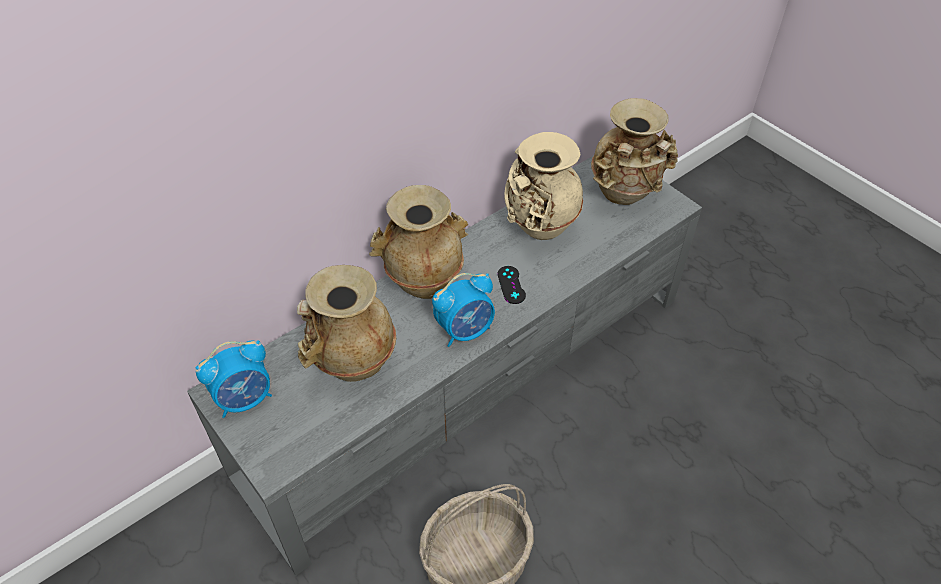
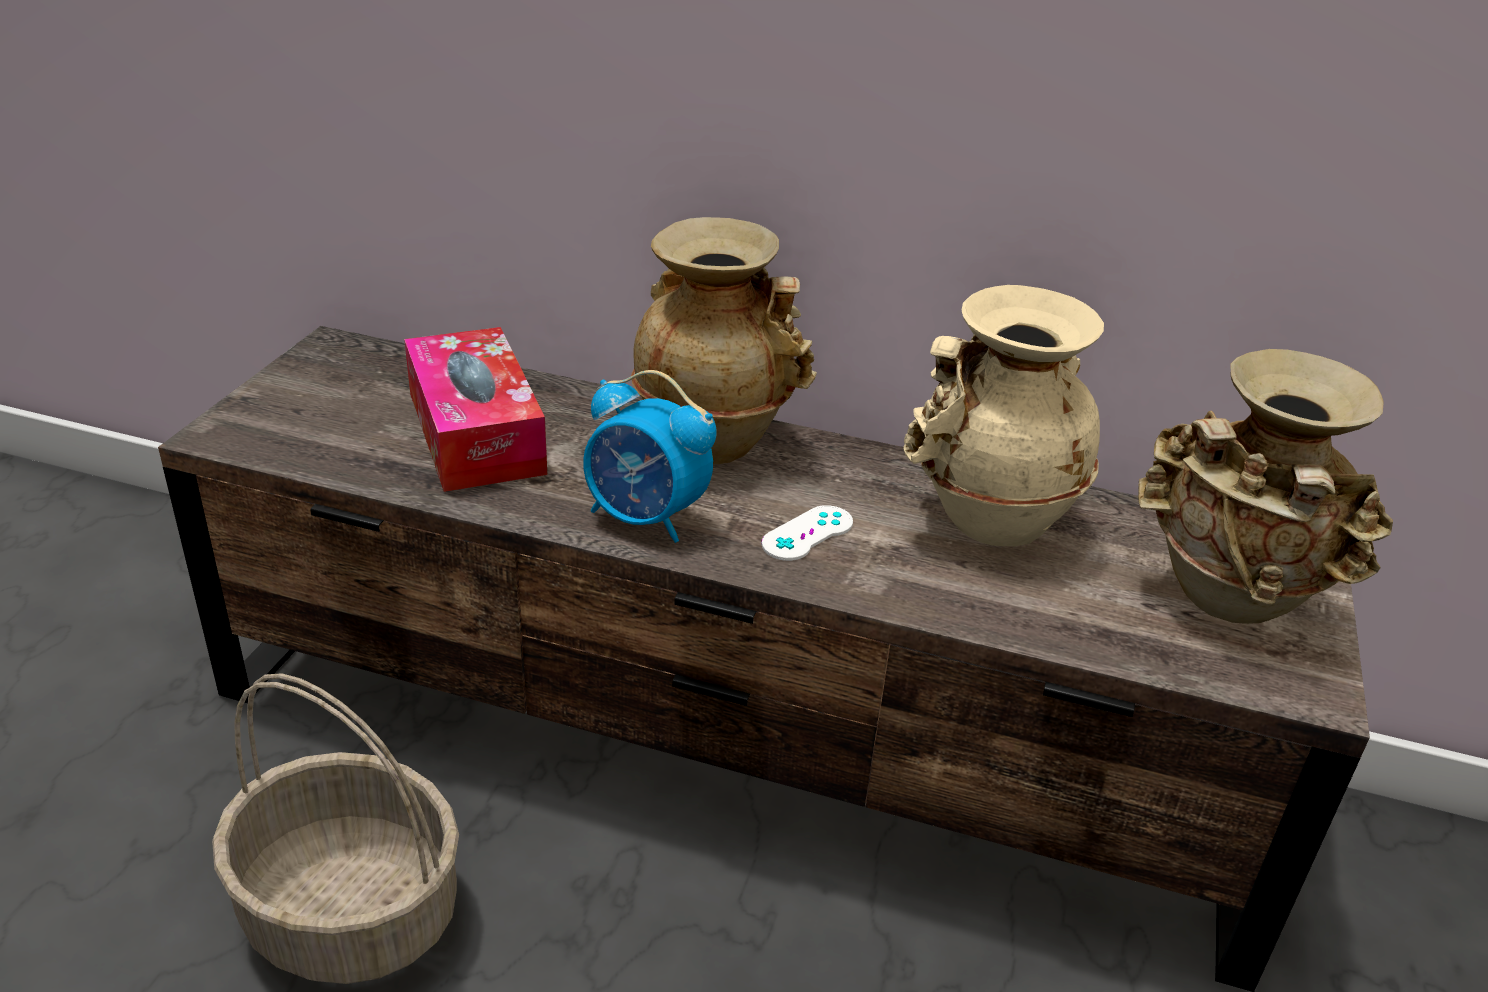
camera: 55 degrees right, 15 degrees down
grey tv stand [187,155,702,575] -> brown tv stand [158,326,1370,992]
alarm clock [195,340,272,418] -> none
beige vase [297,265,396,382] -> tissue box [404,327,547,492]
black game controller [497,266,526,304] -> white game controller [761,505,853,561]

